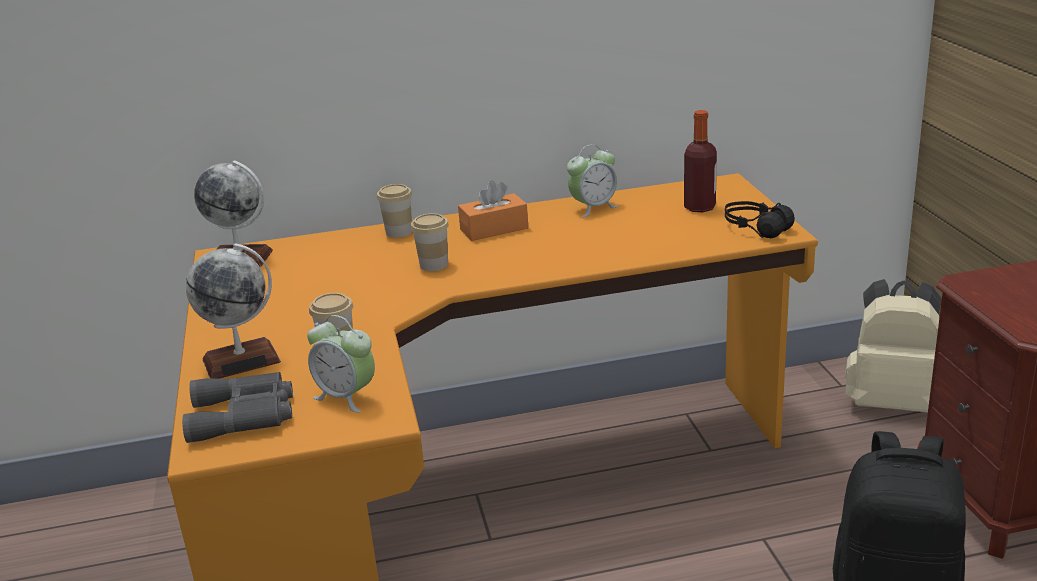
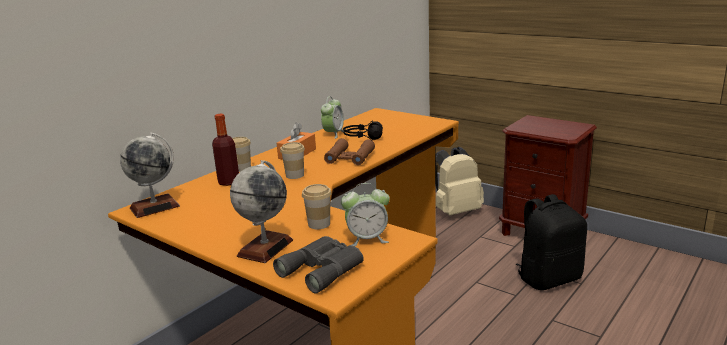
camera: 40 degrees left, 5 degrees down
bottle [684,110,717,213] -> bottle moved to [212,114,239,186]
black headphones [725,201,795,238] -> black headphones moved to [343,121,383,140]
none -> brown binoculars [324,138,375,165]

